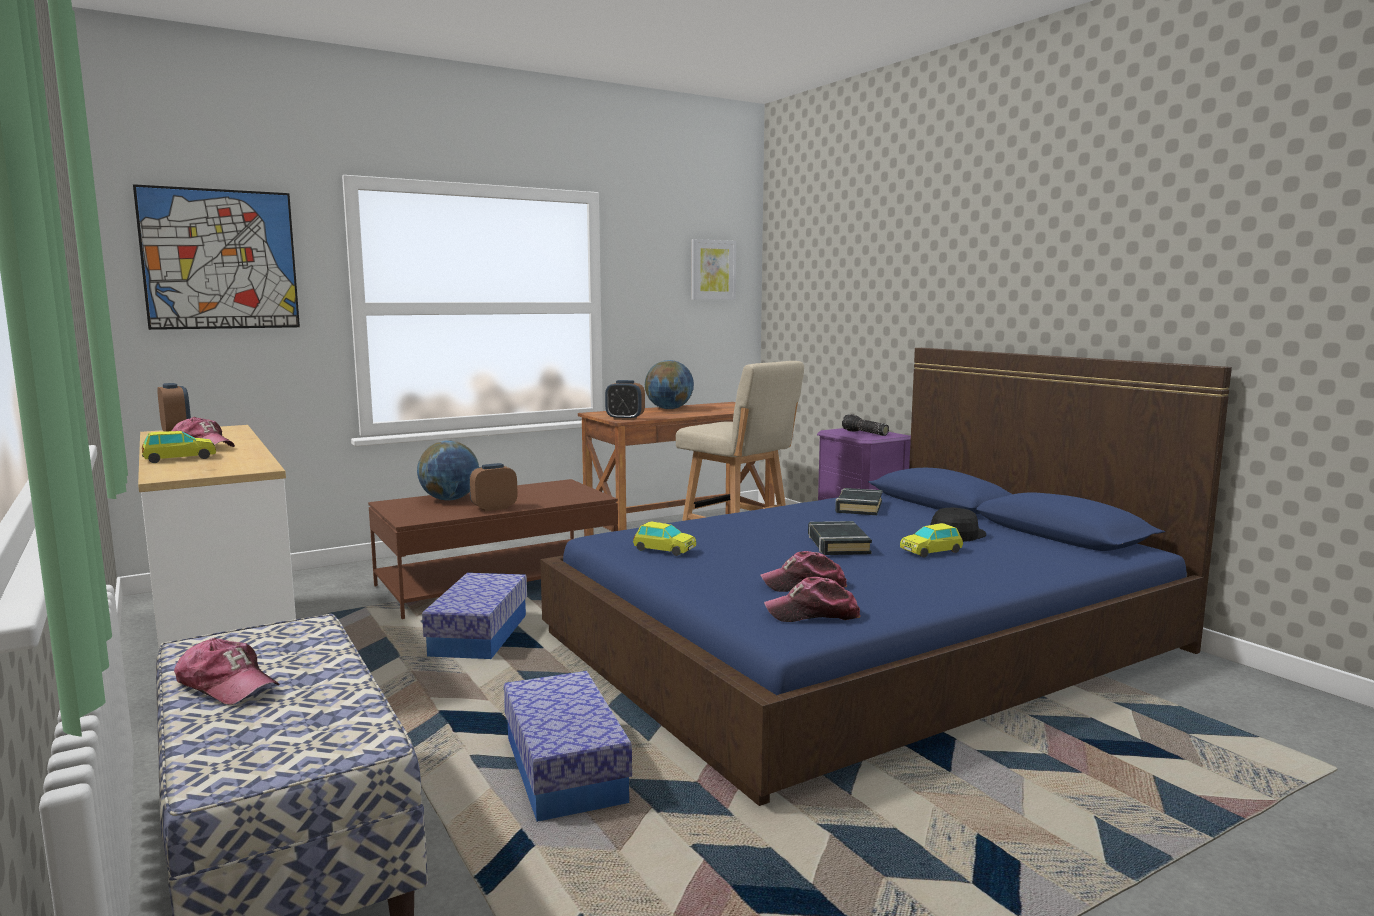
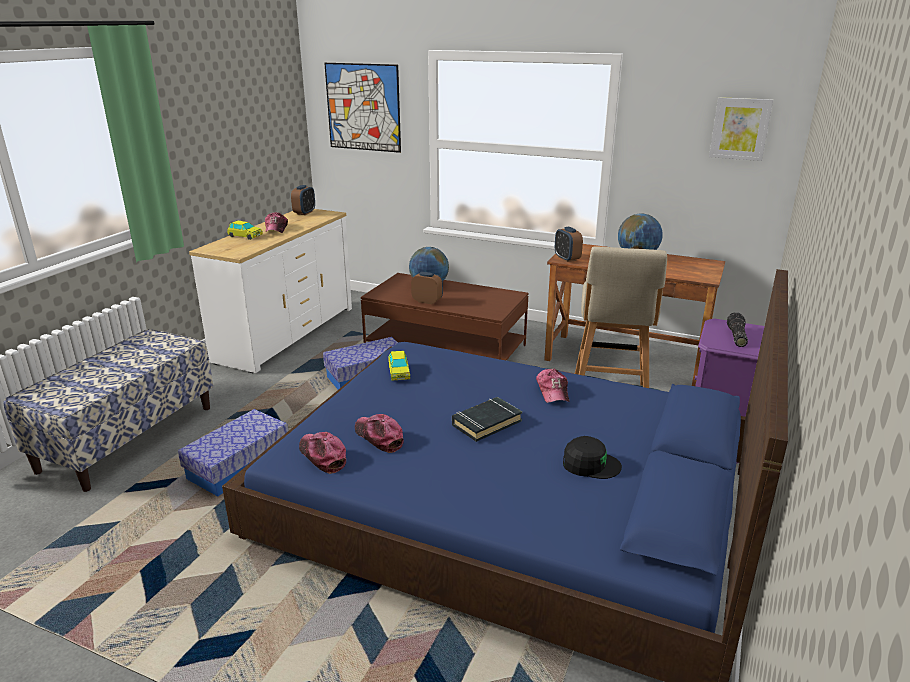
camera: 55 degrees right, 15 degrees up
cap [174,637,279,705] -> cap moved to [536,369,569,403]
black book [835,488,882,515] -> none
toy car [900,523,963,558] -> none

